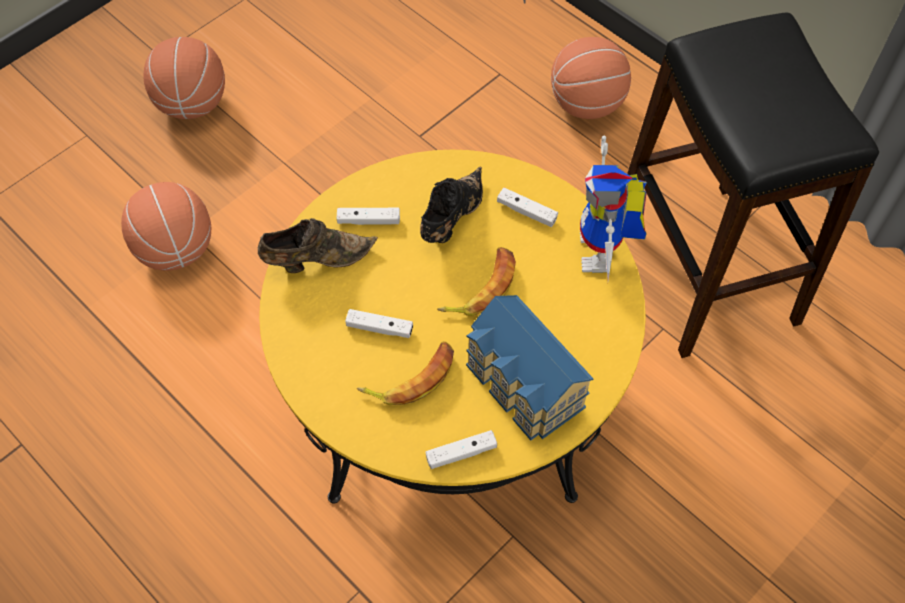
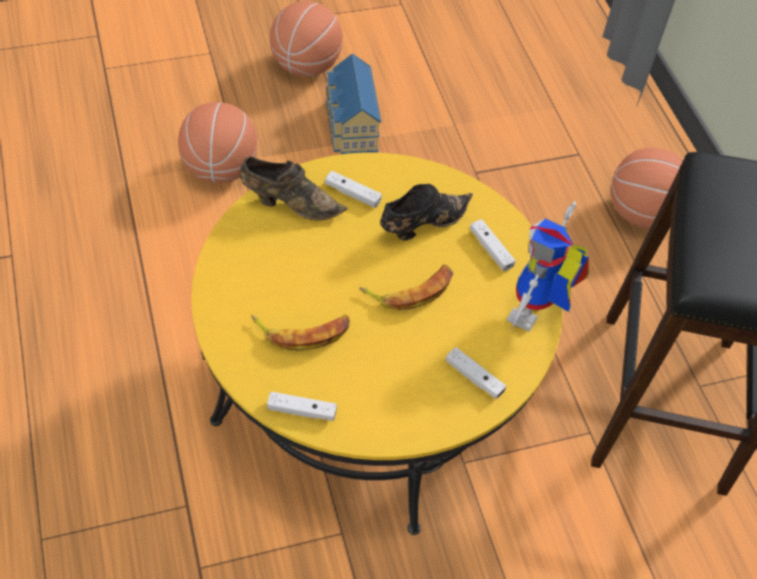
camera: 25 degrees right, 5 degrees down
white game controller [345,309,413,338] -> white game controller moved to [446,347,506,399]
toy house [466,295,593,440] -> toy house moved to [326,53,381,154]

